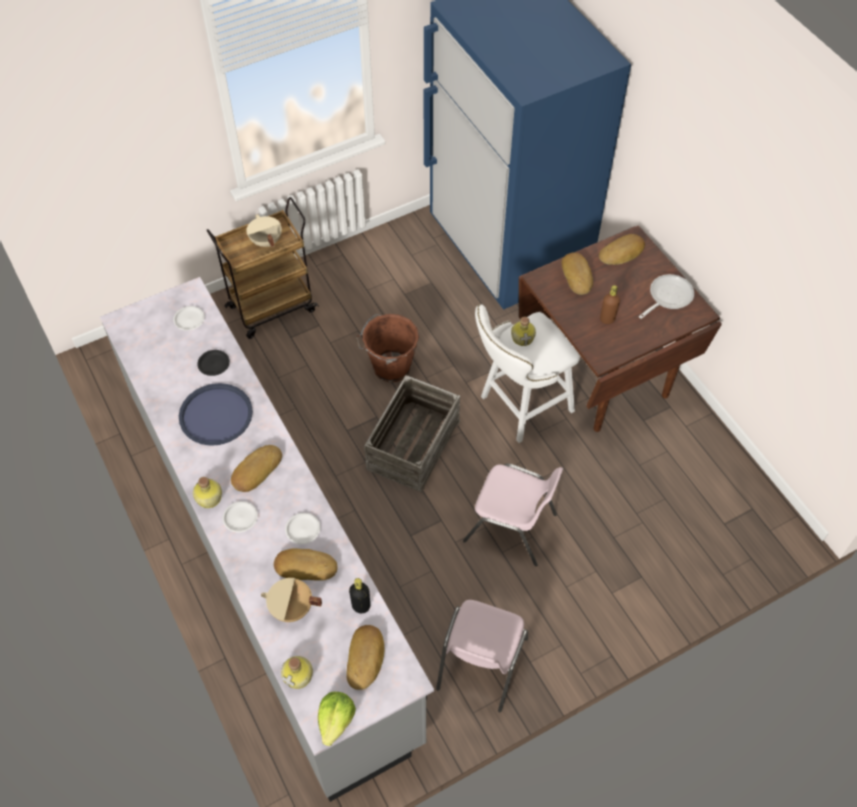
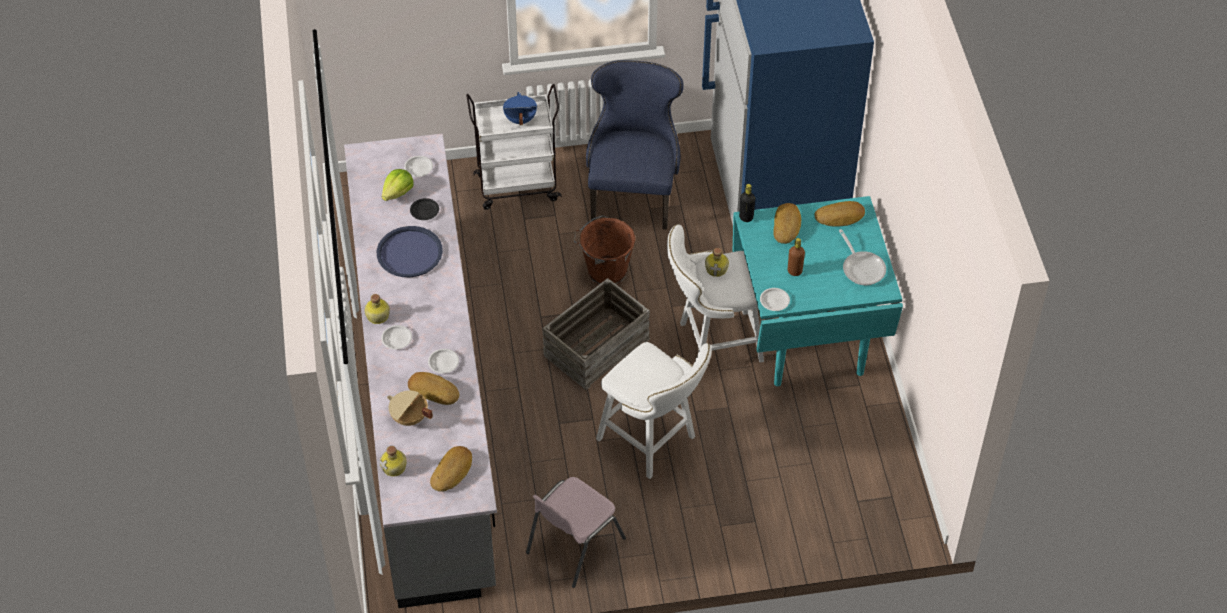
camera: 20 degrees right, 5 degrees down
brown cart [207,197,319,339] -> white cart [466,84,562,210]
bread [231,445,282,492] -> none
beige cooking pot [246,214,282,247] -> blue cooking pot [503,92,537,125]
lettuce [318,692,356,746] -> lettuce moved to [382,169,414,201]
black bottle [349,578,370,613] -> black bottle moved to [739,184,755,222]
pink chair [463,463,563,566] -> white stool [596,342,712,479]
brown dining table [519,225,722,432] -> turquoise dining table [733,196,903,386]
frying pan [639,274,694,319] -> frying pan turned 90 degrees clockwise [839,229,886,285]
none -> blue chair [586,60,684,230]
none -> white plate [760,288,790,311]

